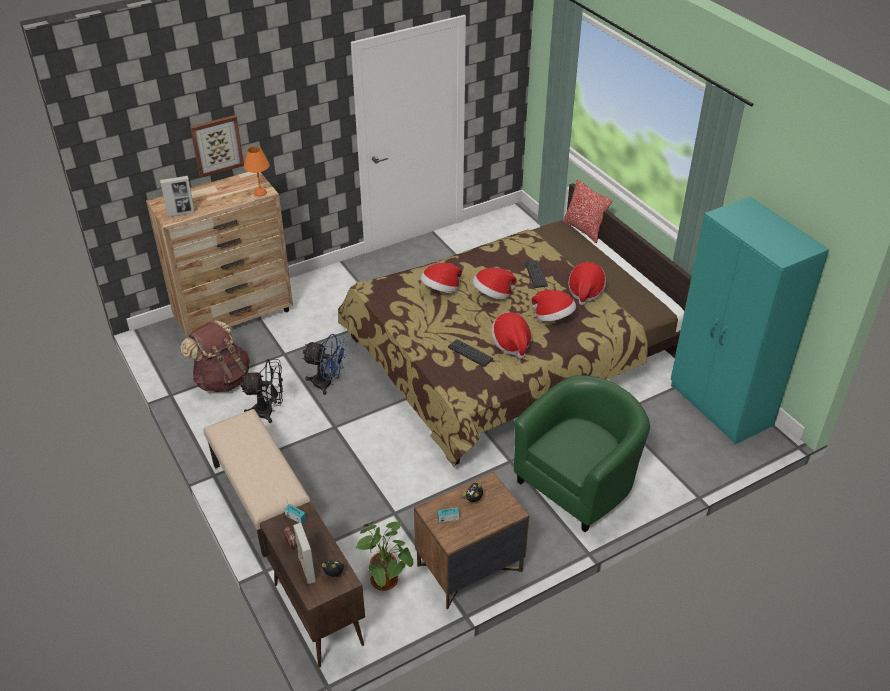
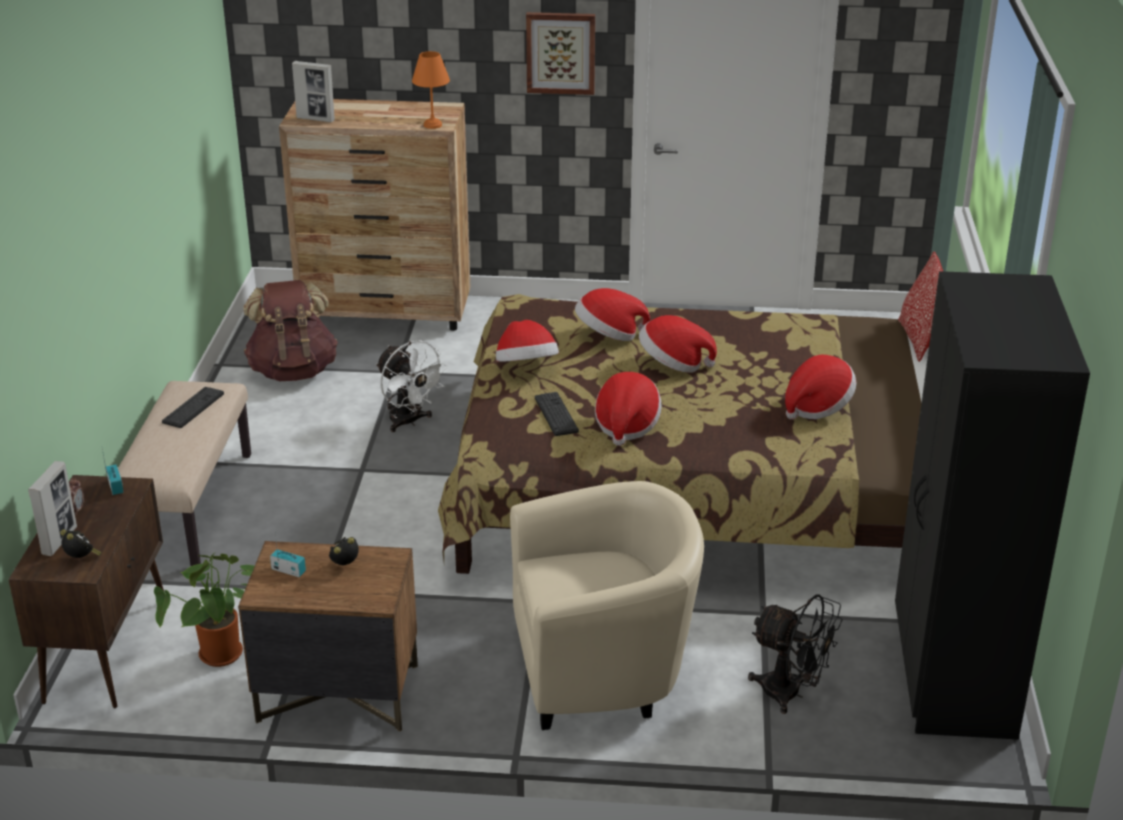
camera: 35 degrees right, 10 degrees down
picture [190,115,244,178] -> picture moved to [526,12,595,95]
black fan [240,359,283,423] -> black fan moved to [748,594,843,714]
blue fan [302,334,347,395] -> white fan [376,340,448,432]
green armchair [514,375,650,533] -> beige armchair [510,481,704,730]
keyboard [525,260,548,288] -> keyboard moved to [162,387,224,428]
hat [531,290,576,321] -> hat moved to [496,320,559,362]
turquoise wardrobe [671,197,829,444] -> black wardrobe [895,271,1090,740]

